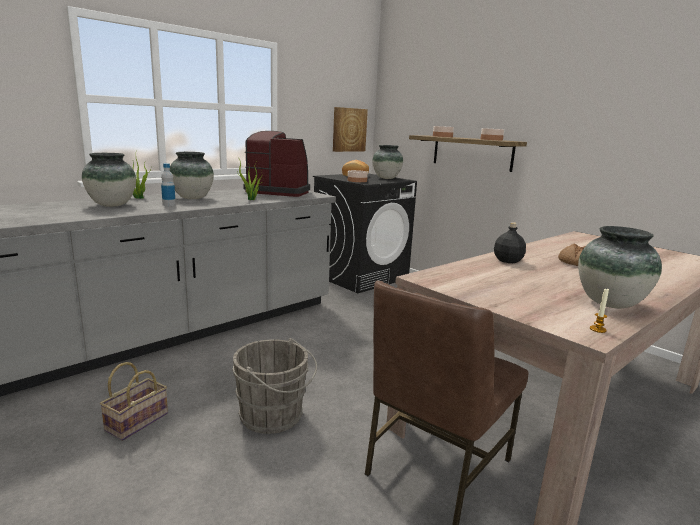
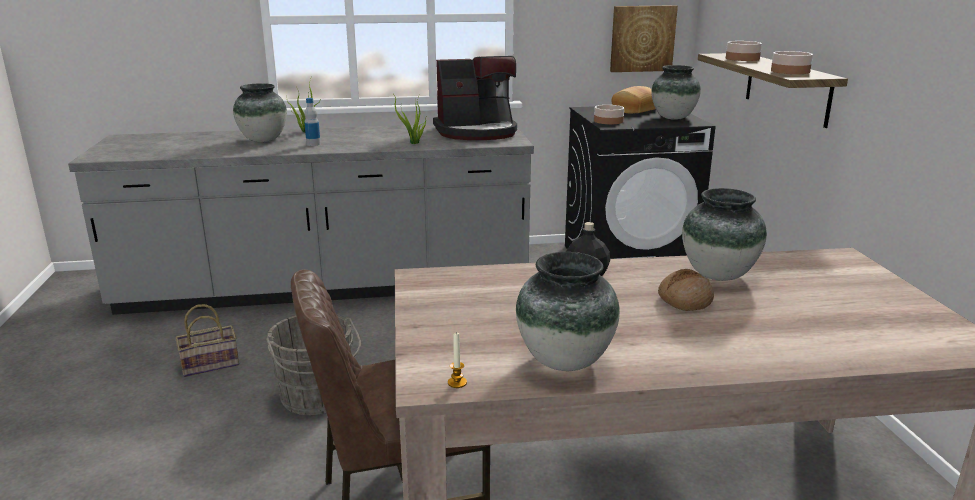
camera: 35 degrees right, 5 degrees up
vase [170,152,214,199] -> vase moved to [682,188,767,281]
coffee machine [243,131,310,197] -> coffee machine turned 120 degrees clockwise [433,56,517,140]

